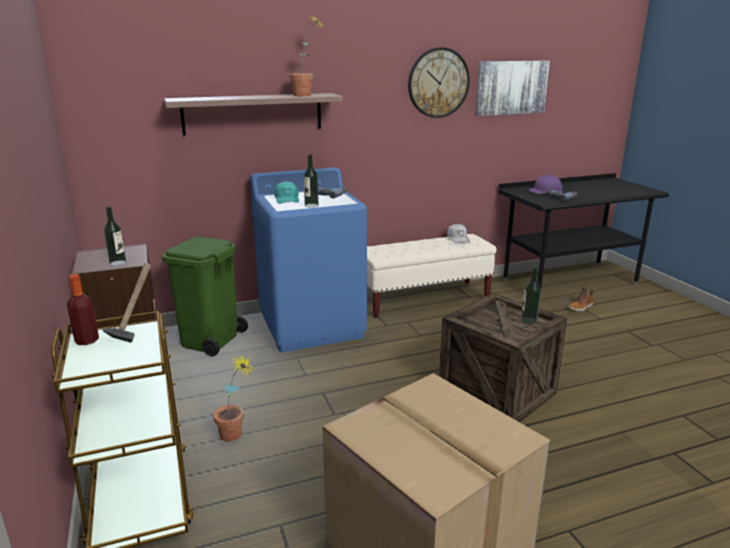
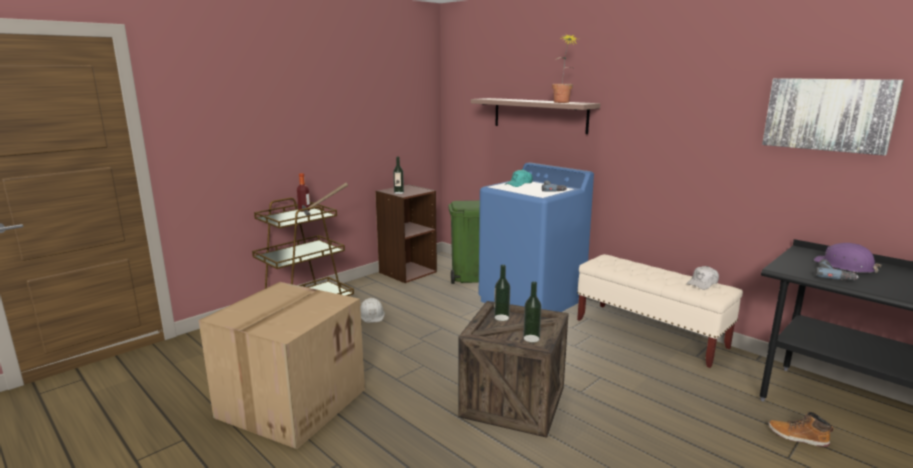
camera: 65 degrees right, 5 degrees down
potted plant [213,355,256,441] -> white hard hat [360,298,385,323]
bottle [304,154,319,207] -> bottle moved to [494,265,510,321]
wall clock [408,47,470,118] -> none

